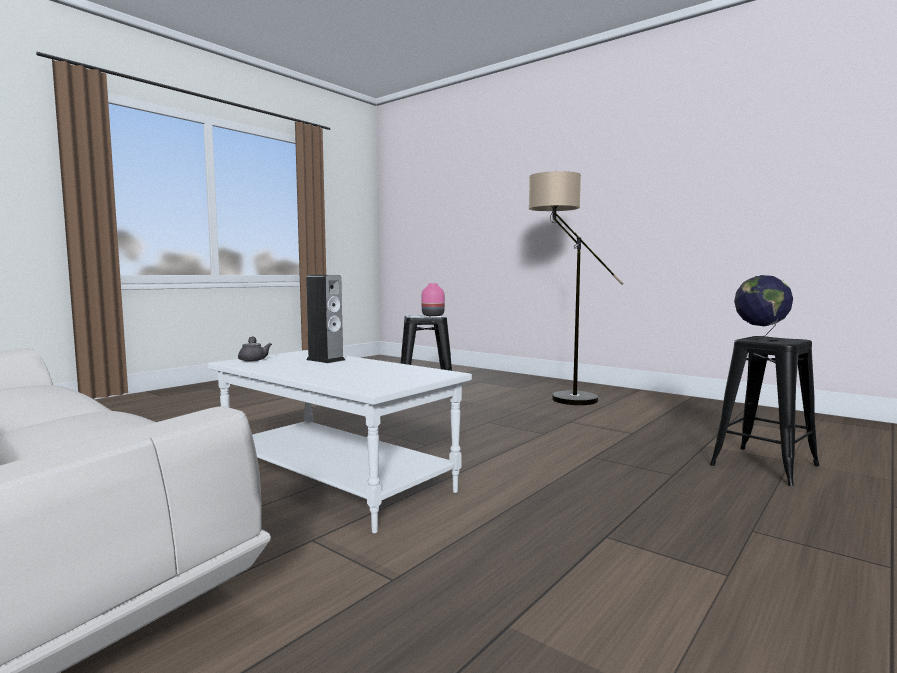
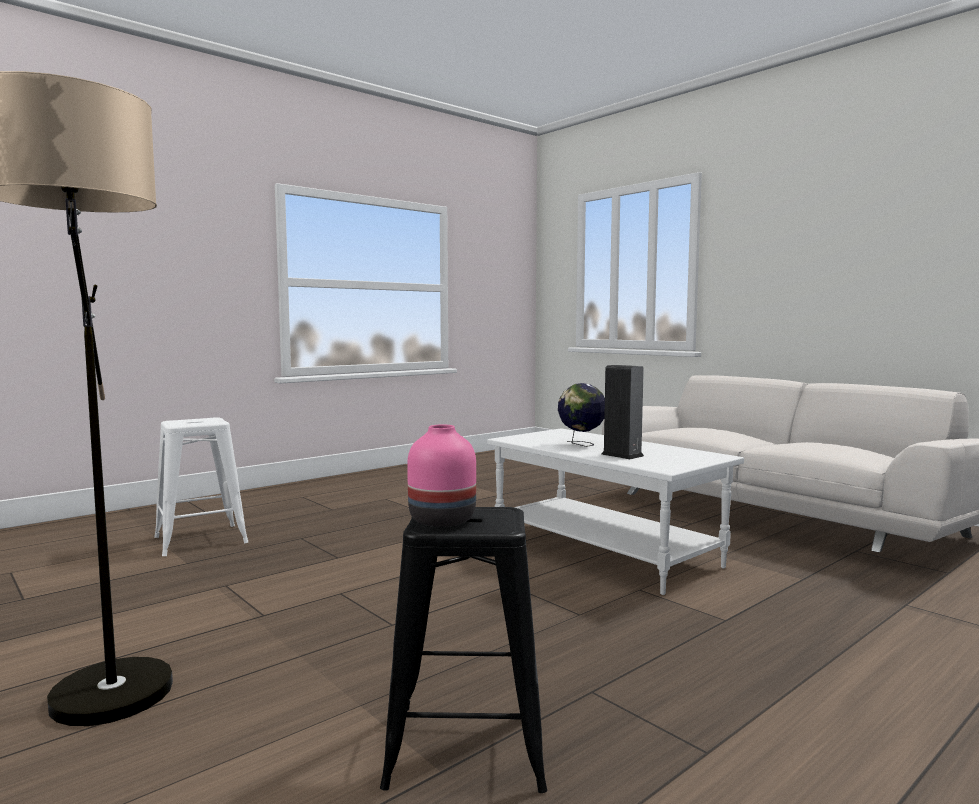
camera: 170 degrees left, 0 degrees up
grey teapot [238,337,272,361] -> none
black stool [710,336,820,486] -> white stool [154,417,248,556]
globe [734,275,793,343] -> globe moved to [558,383,605,447]

